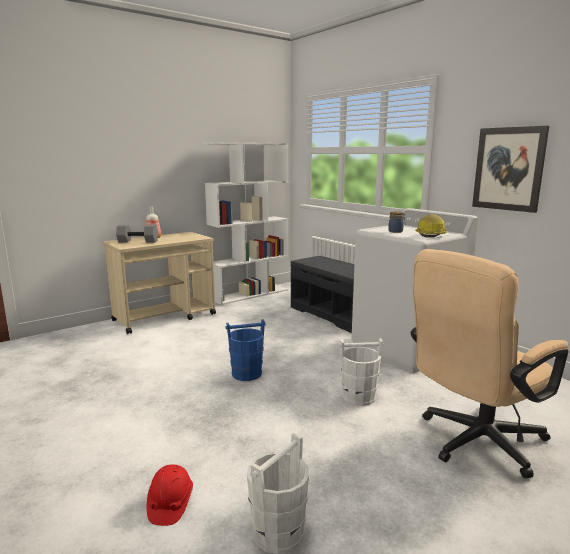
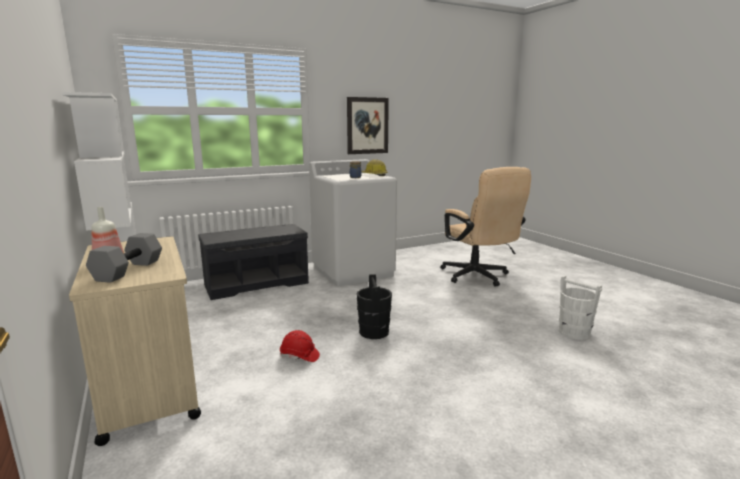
camera: 80 degrees left, 0 degrees up
red hard hat [147,464,193,526] -> red hard hat moved to [280,330,320,362]
blue bucket [226,319,266,381] -> black bucket [357,274,392,339]
white bucket [339,338,384,406] -> none

